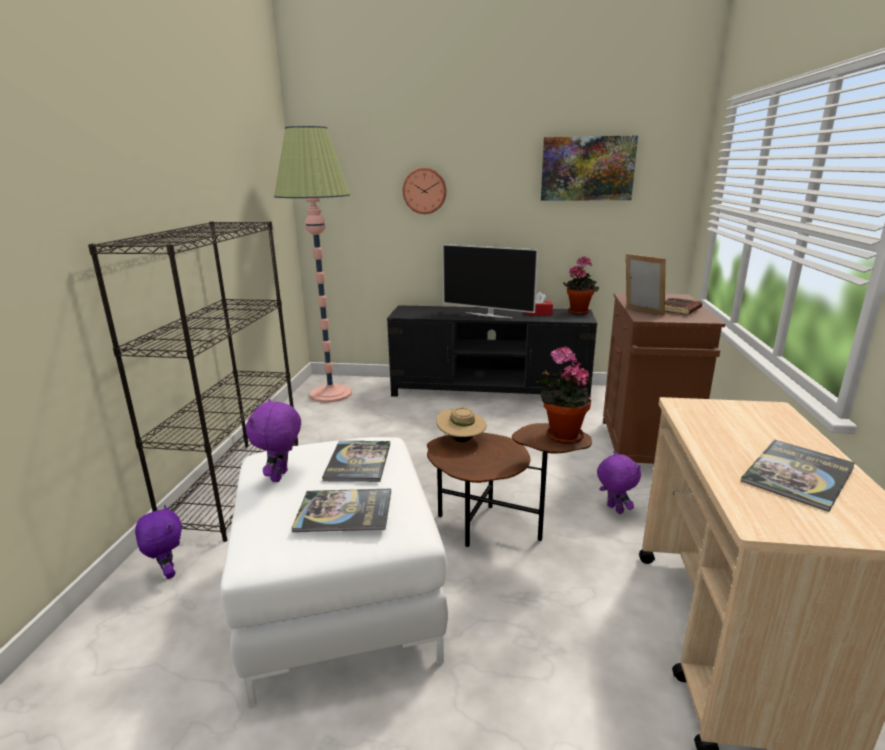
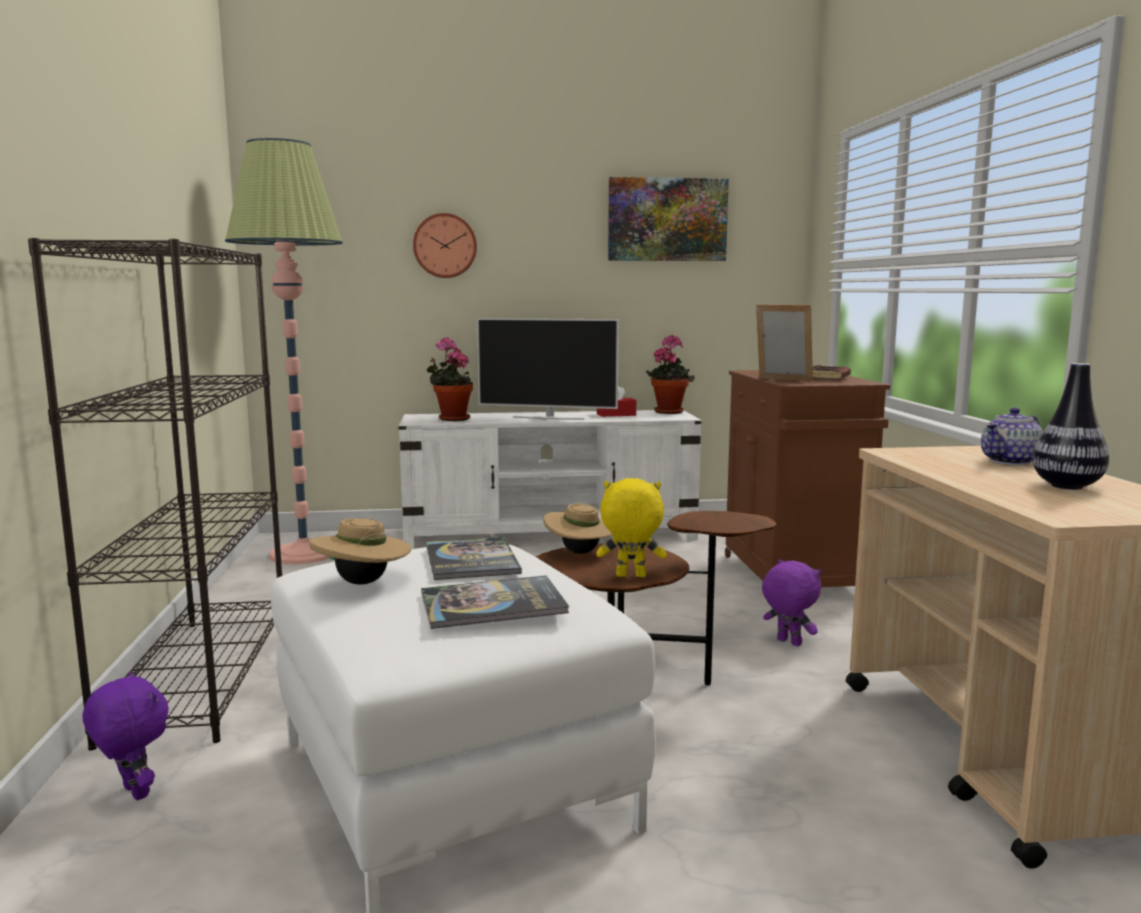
camera: 15 degrees left, 10 degrees down
purple plush toy [246,399,301,482] -> beige hat [309,518,412,585]
black tv stand [387,305,597,397] -> white tv stand [398,410,702,549]
potted plant [537,346,591,444] -> potted plant moved to [426,337,473,421]
book [741,439,855,512] -> vase [1032,363,1109,489]
none -> yellow plush toy [596,478,667,577]
none -> teapot [981,407,1043,465]

